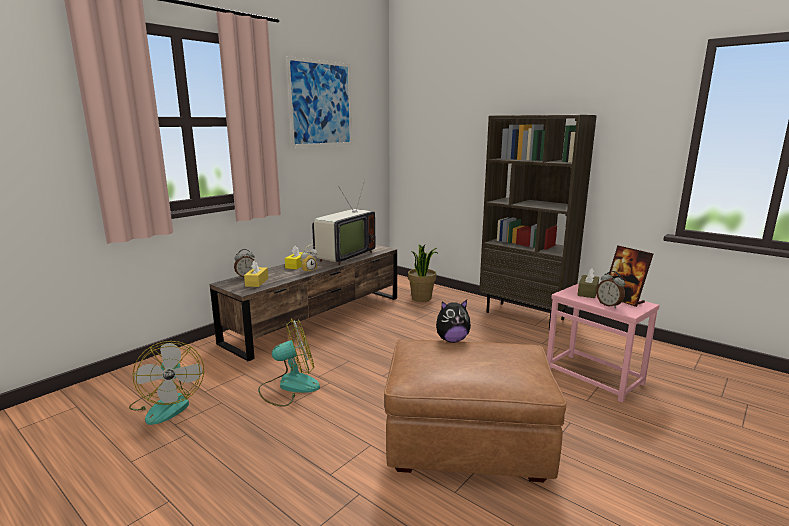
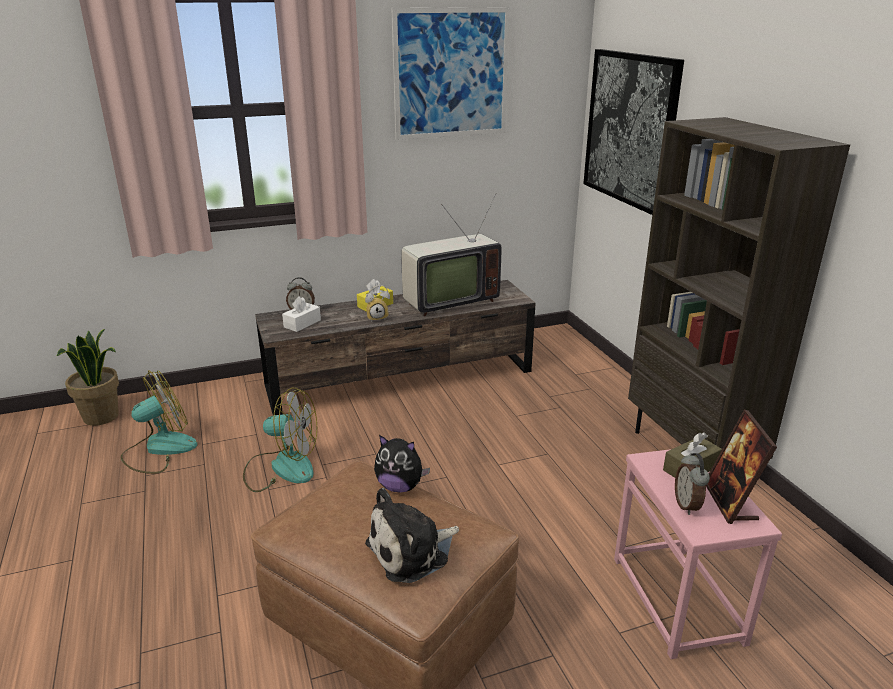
camera: 30 degrees right, 10 degrees up
fan [129,341,204,425] -> fan turned 135 degrees counterclockwise [121,370,197,474]
yellow tissue box [244,260,268,287] -> white tissue box [282,296,321,332]
potted plant [408,244,437,302] -> potted plant moved to [57,329,119,426]
none -> plush toy [365,488,459,583]
none -> picture [583,49,684,215]

